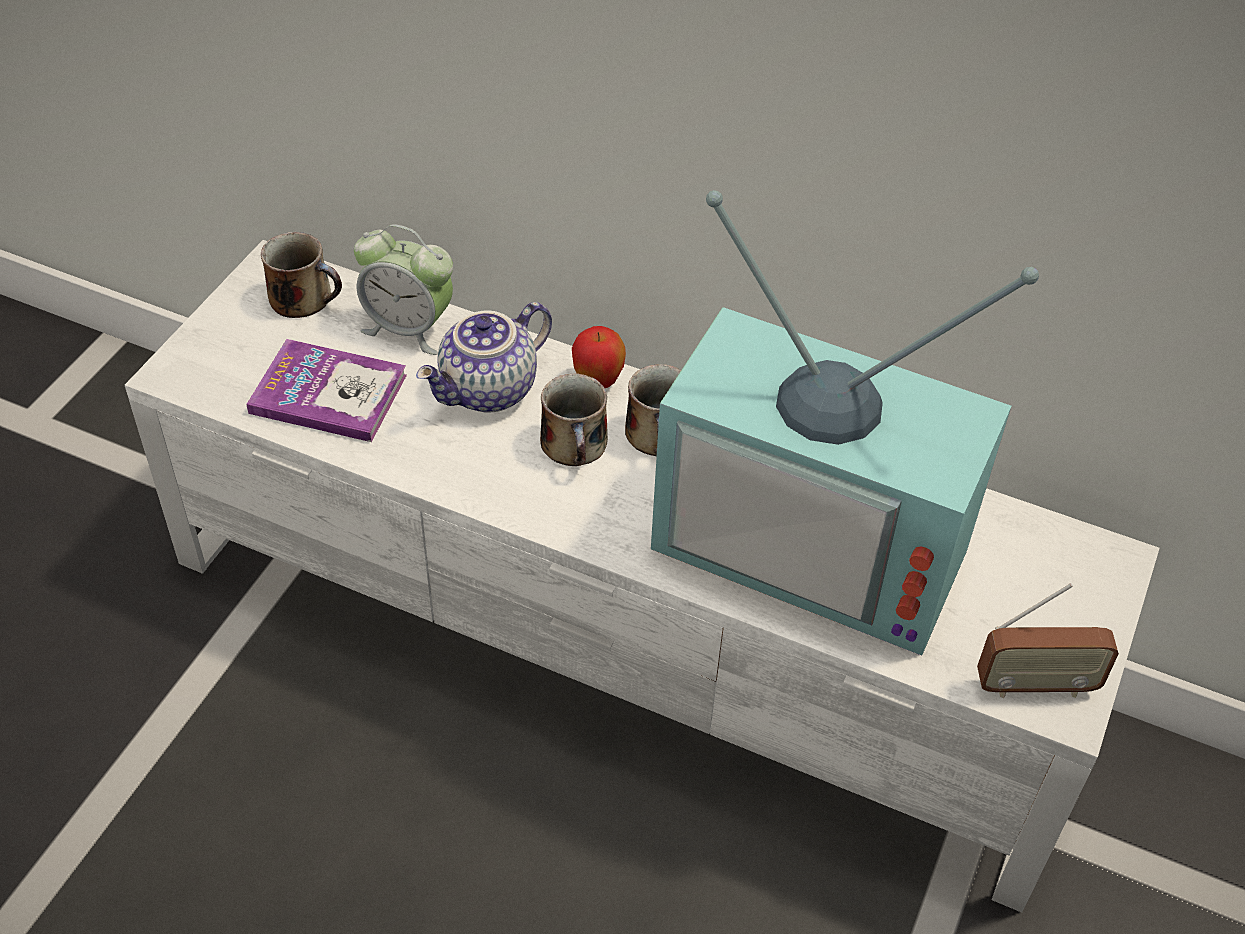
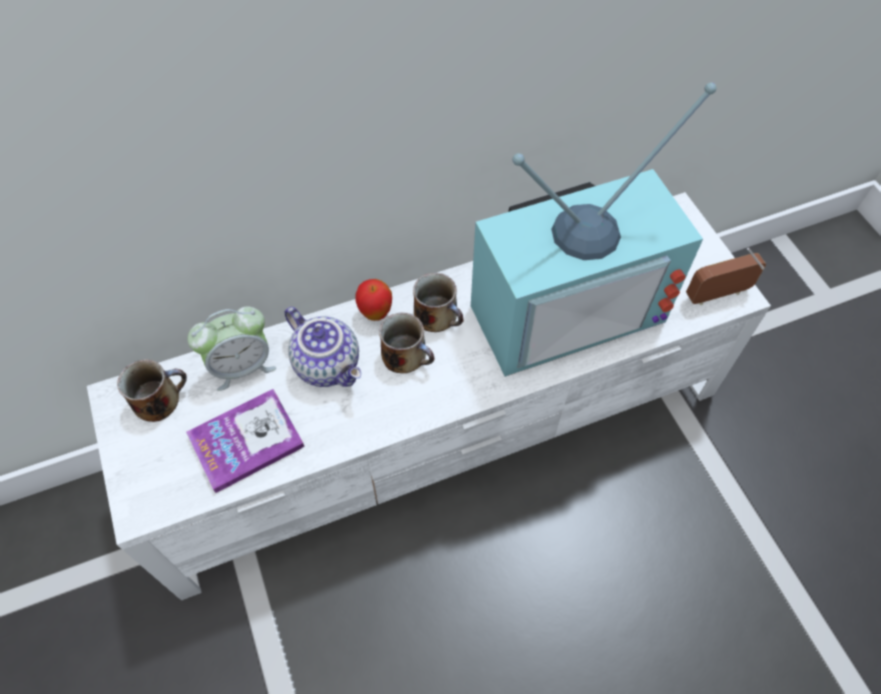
camera: 45 degrees left, 10 degrees up
teapot [416,302,552,412] -> teapot turned 45 degrees counterclockwise [284,306,361,387]
radio [977,583,1119,698] -> radio turned 150 degrees counterclockwise [686,248,766,306]

